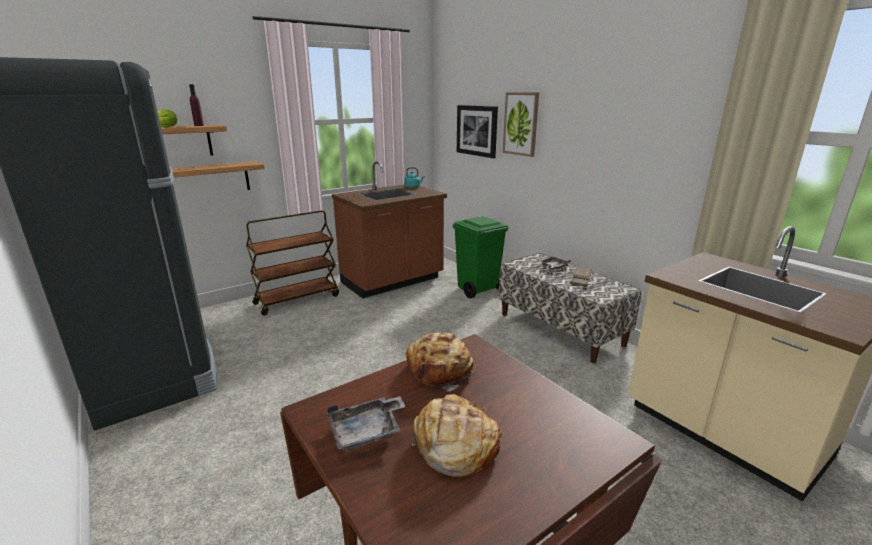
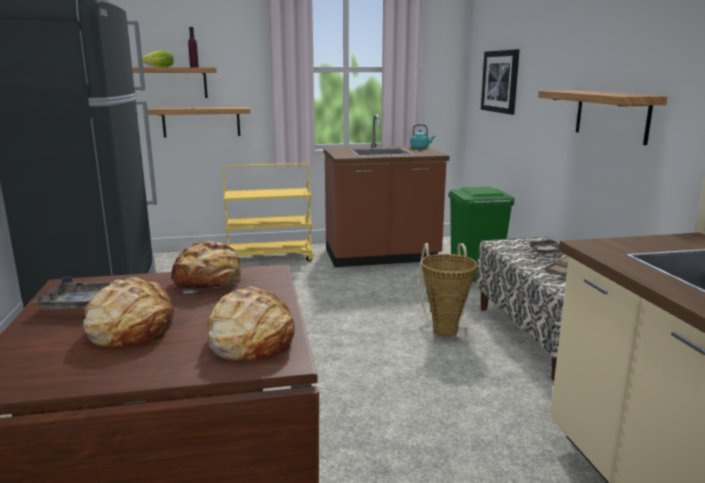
camera: 25 degrees right, 5 degrees down
brown cart [246,210,339,316] -> yellow cart [223,163,314,262]
picture [503,92,539,157] -> none
none -> bread [208,286,295,360]
none -> basket [420,243,477,337]
none -> shelf [538,90,667,145]

